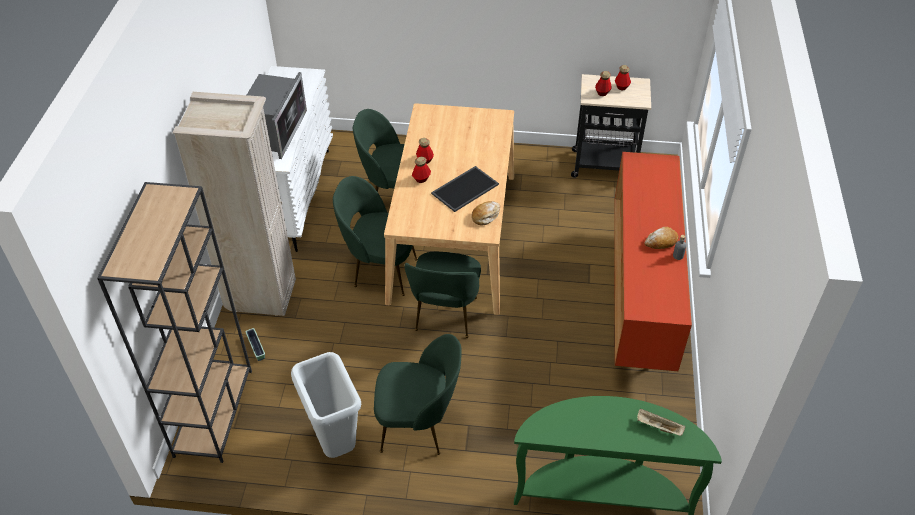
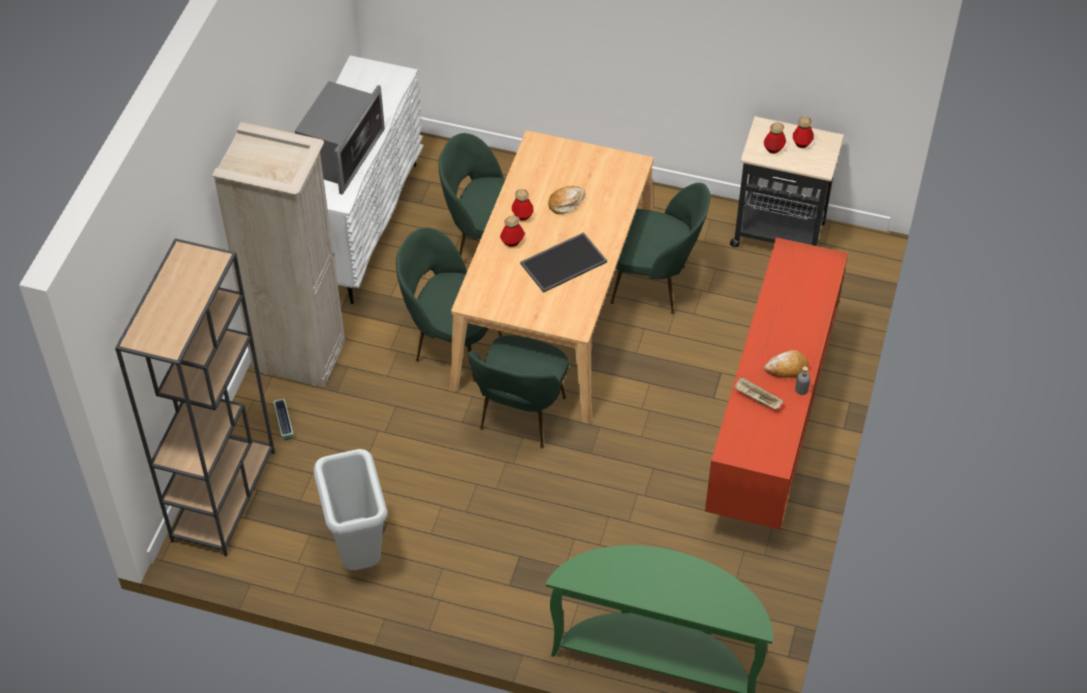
camera: 10 degrees right, 5 degrees up
green chair [374,334,462,455] -> green chair moved to [610,183,711,314]
bread [472,201,500,226] -> bread moved to [548,186,586,214]
beige tray [637,408,685,436] -> beige tray moved to [735,377,783,409]

